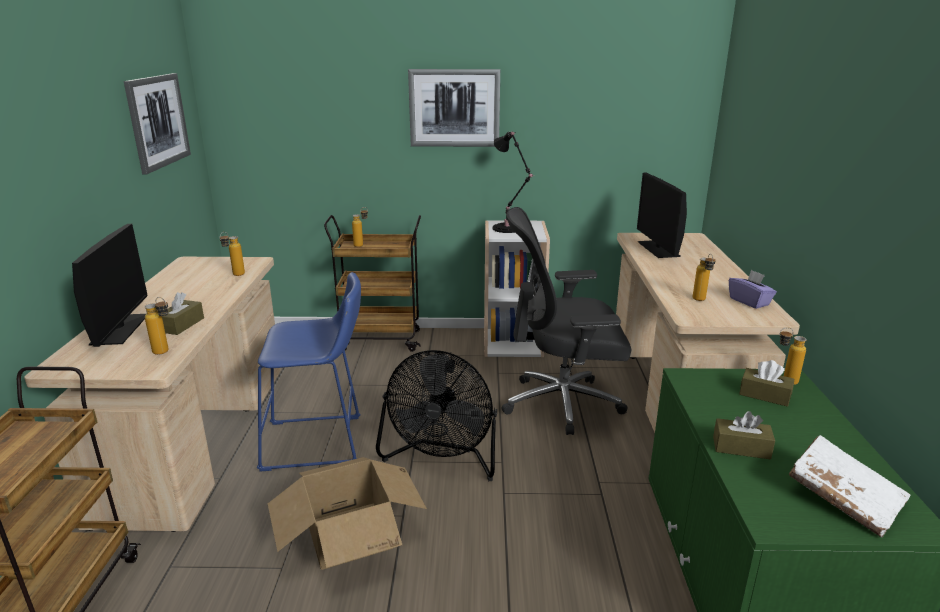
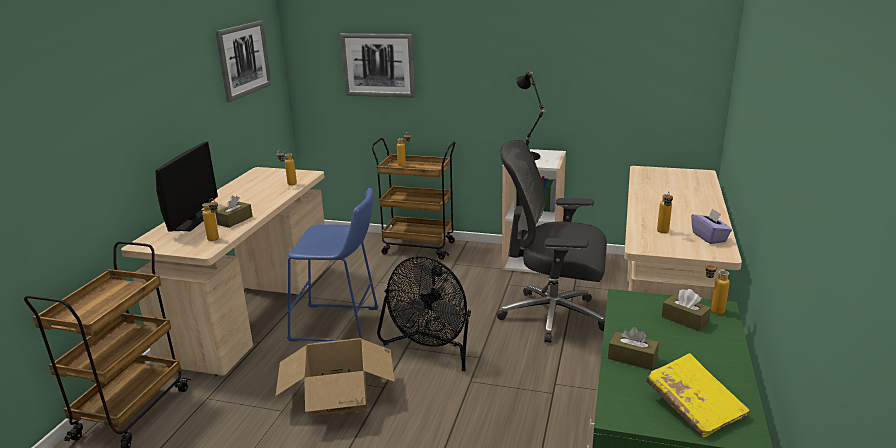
camera: 15 degrees right, 0 degrees up
picture [408,69,500,147] -> picture moved to [340,33,416,98]
monitor [637,173,687,258] -> none
white book [789,435,910,538] -> yellow book [646,353,750,439]

